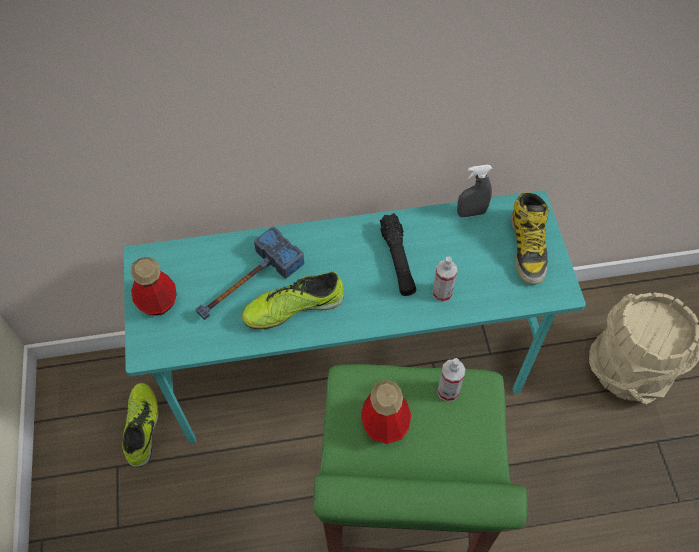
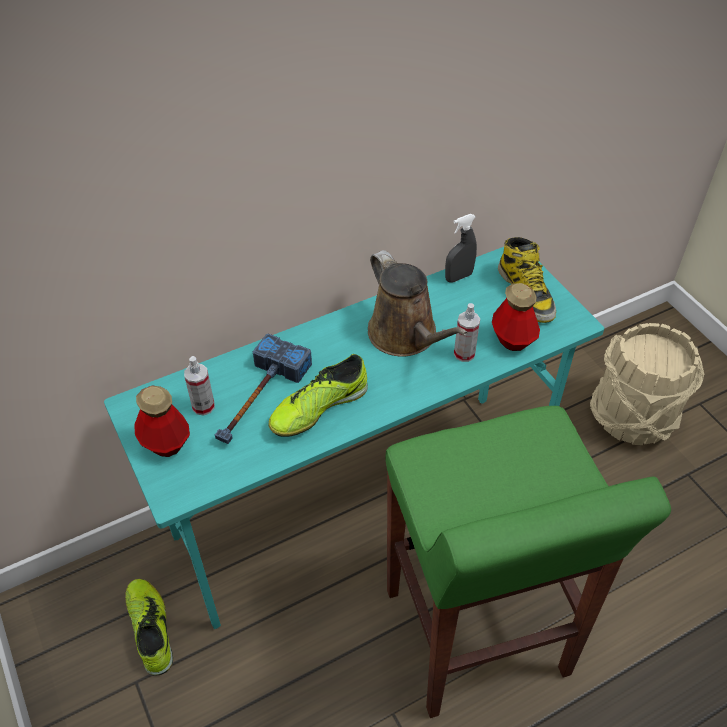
camera: 20 degrees left, 10 degrees down
bottle [361,380,411,444] -> bottle moved to [492,283,540,351]
black flashlight [380,213,416,296] -> brown watering can [368,250,468,357]
spray bottle [437,358,465,402] -> spray bottle moved to [184,356,215,416]

